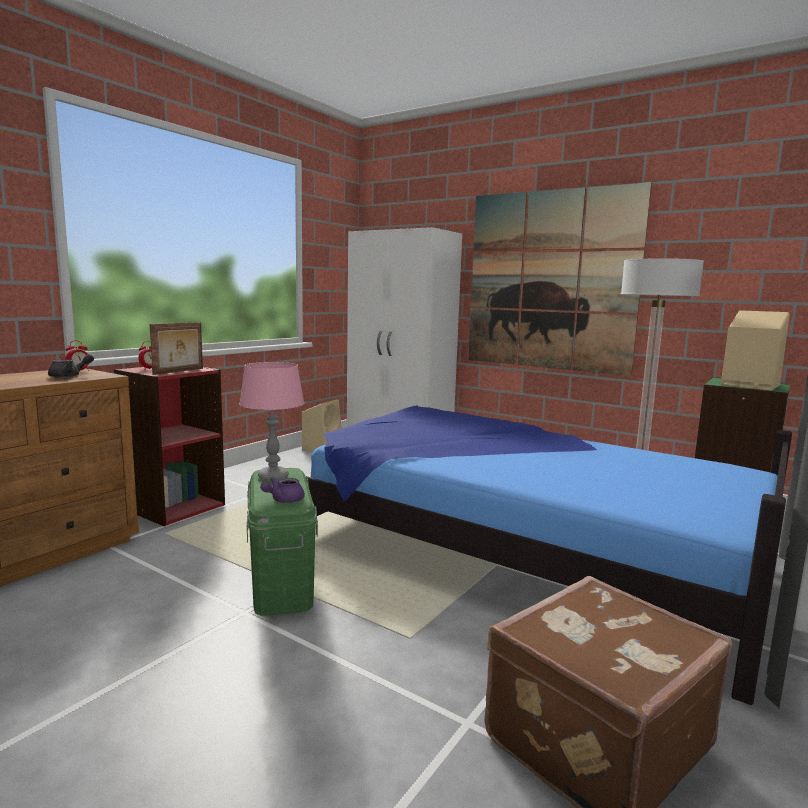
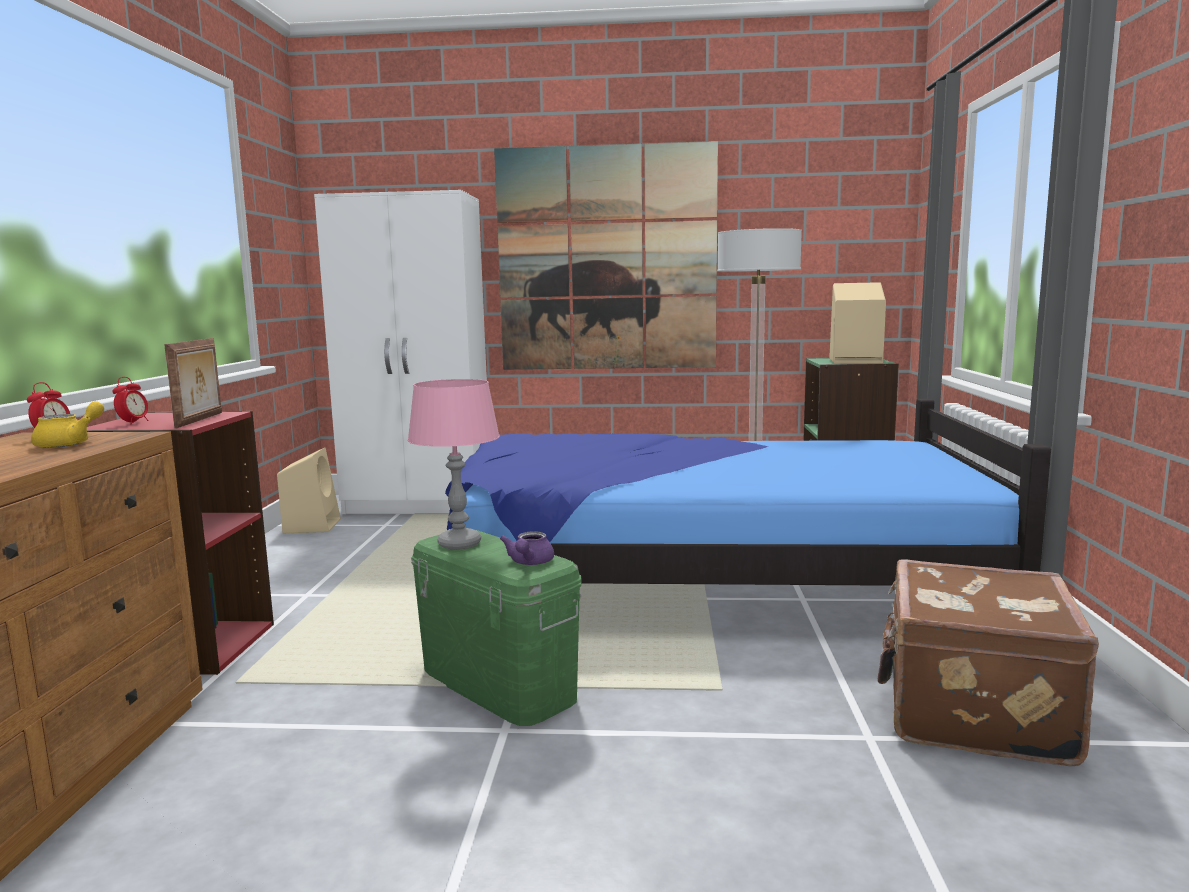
camera: 30 degrees left, 0 degrees up
grey teapot [48,354,94,378] -> yellow teapot [31,401,104,448]

